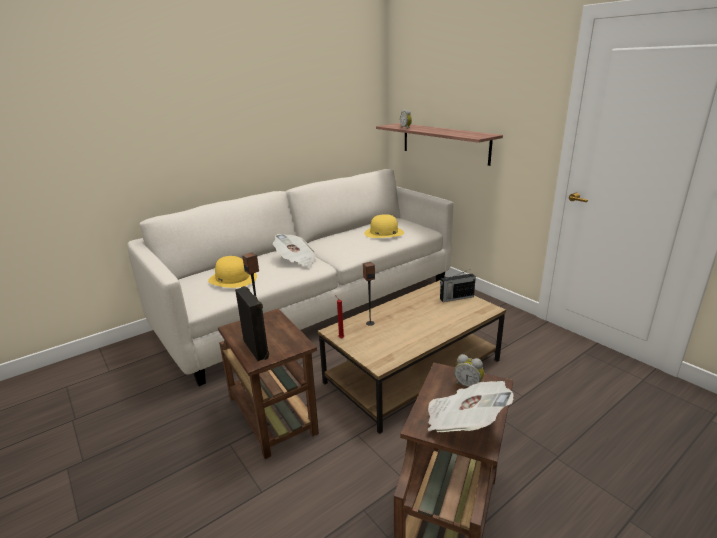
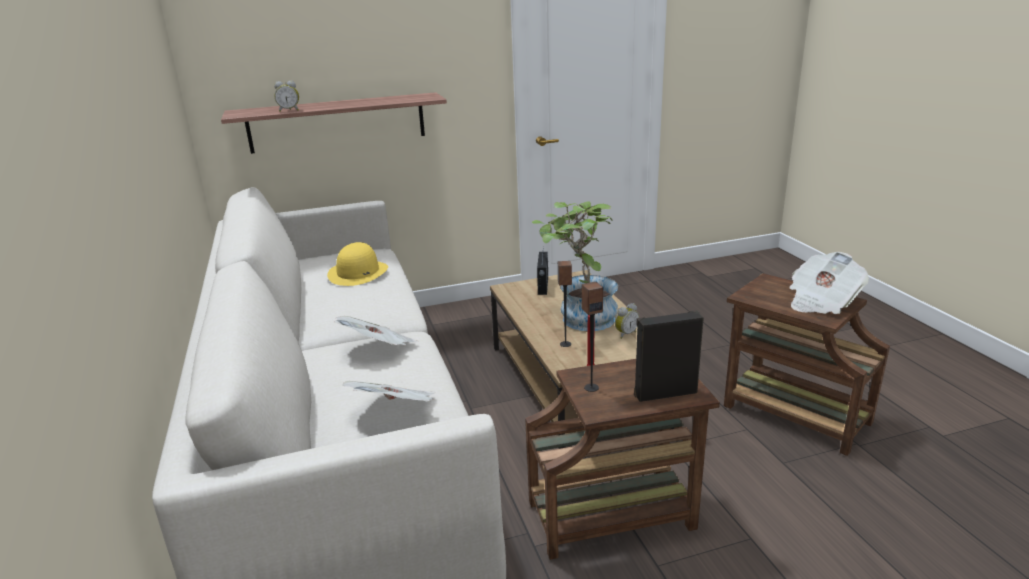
camera: 70 degrees left, 0 degrees up
yellow hat [208,256,257,288] -> newspaper [342,381,435,402]
alarm clock [454,354,484,387] -> alarm clock moved to [615,303,639,339]
none -> potted plant [532,201,618,331]

